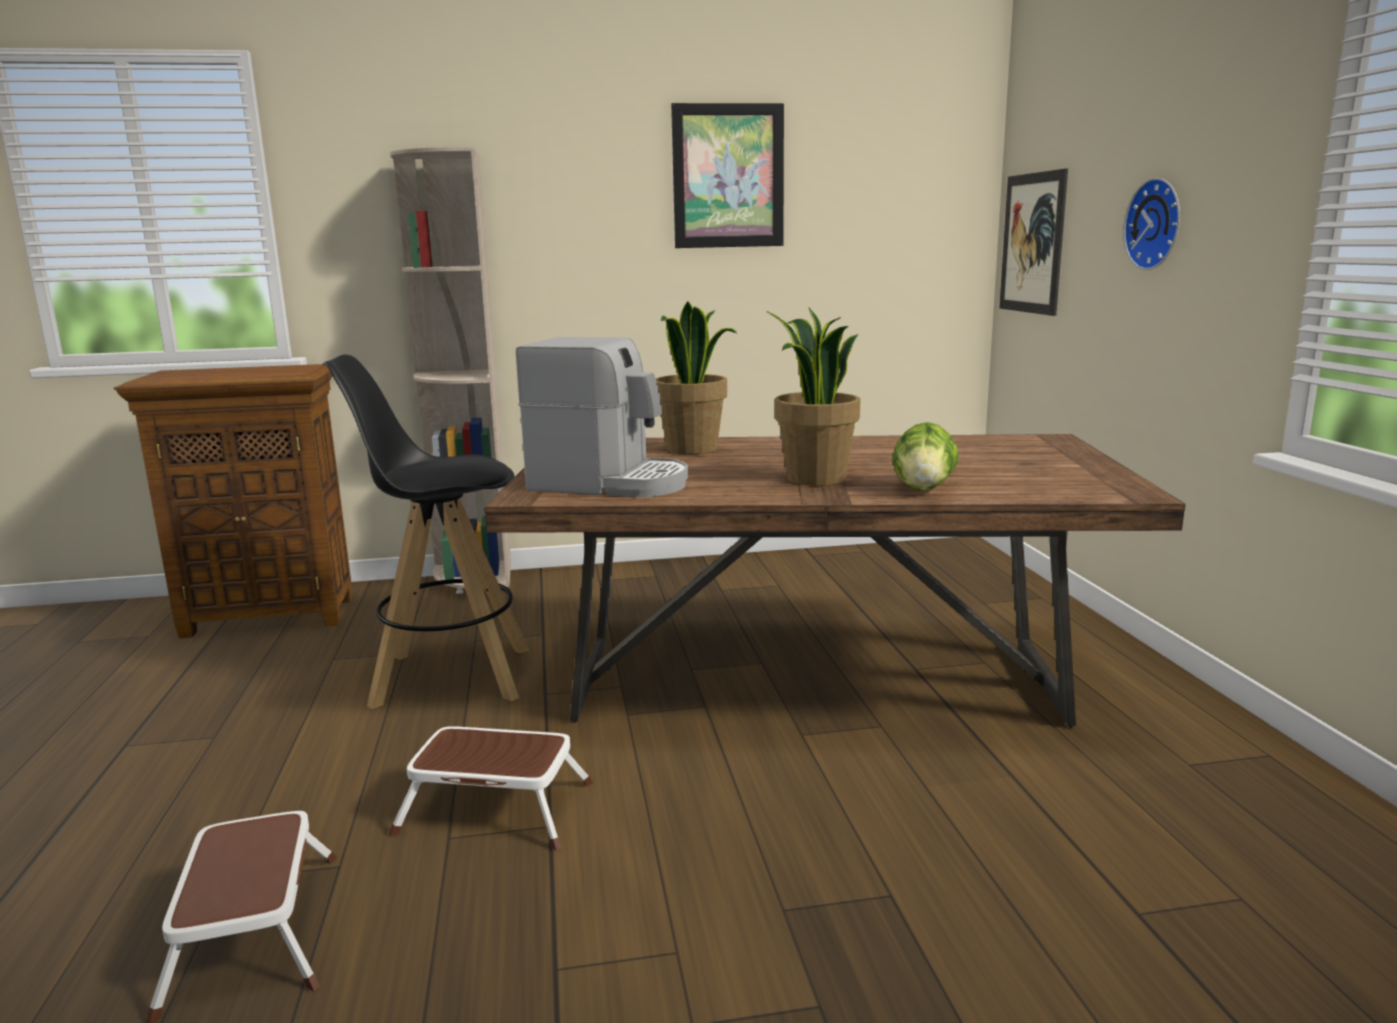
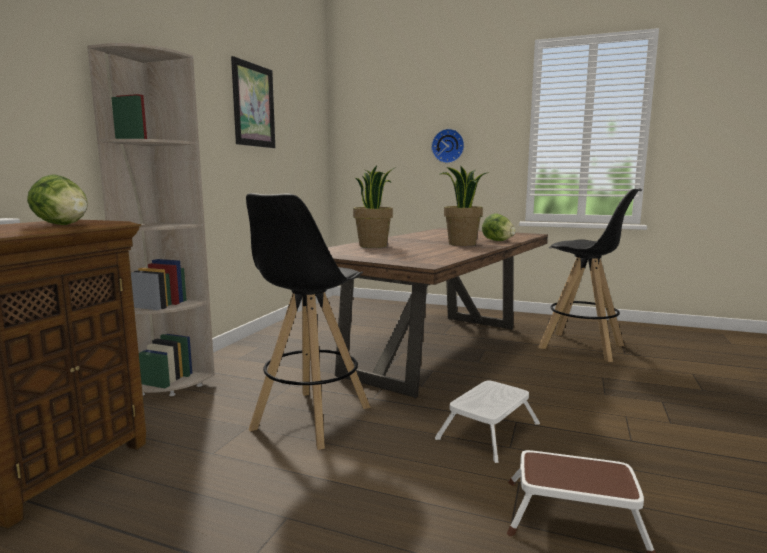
camera: 60 degrees left, 5 degrees down
brown step ladder [389,726,594,851] -> white step ladder [435,380,540,463]
coffee machine [516,337,688,498] -> none
picture [999,168,1068,316] -> none
none -> lettuce [27,174,88,225]
none -> black stool [538,188,642,362]

